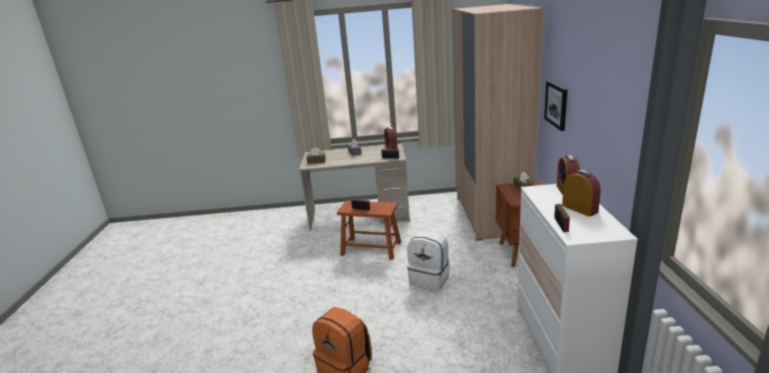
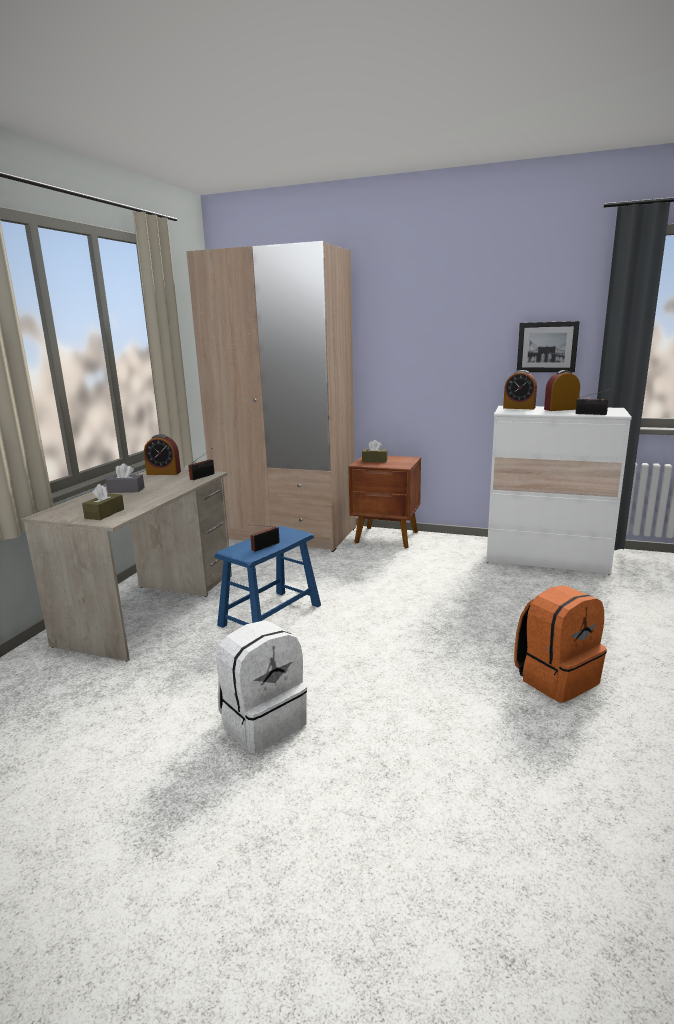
camera: 70 degrees left, 5 degrees down
brown stool [337,201,401,260] -> blue stool [214,526,321,628]
white backpack [407,231,450,291] -> white backpack moved to [216,620,307,754]
picture [544,80,567,131] -> picture moved to [517,321,580,372]

